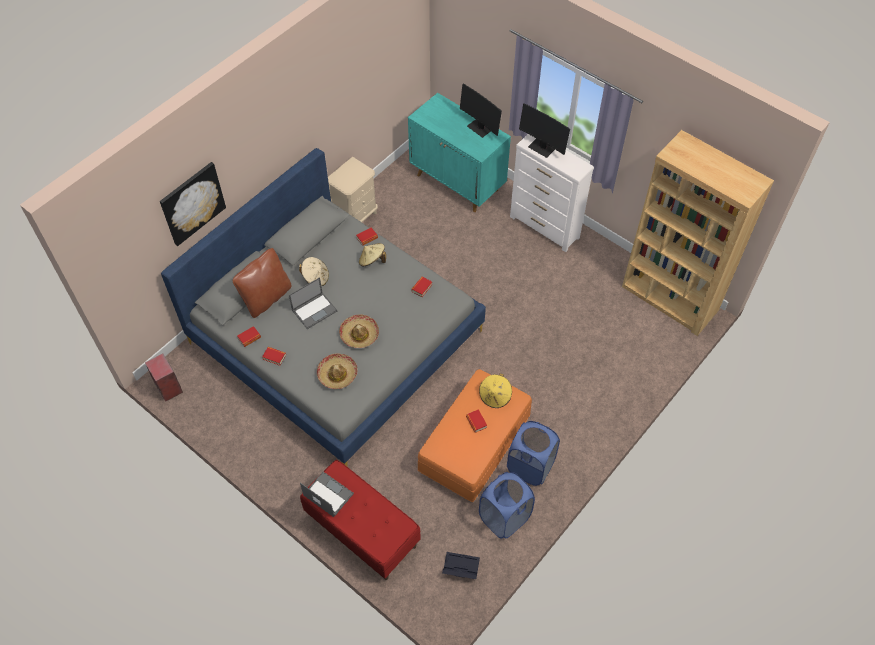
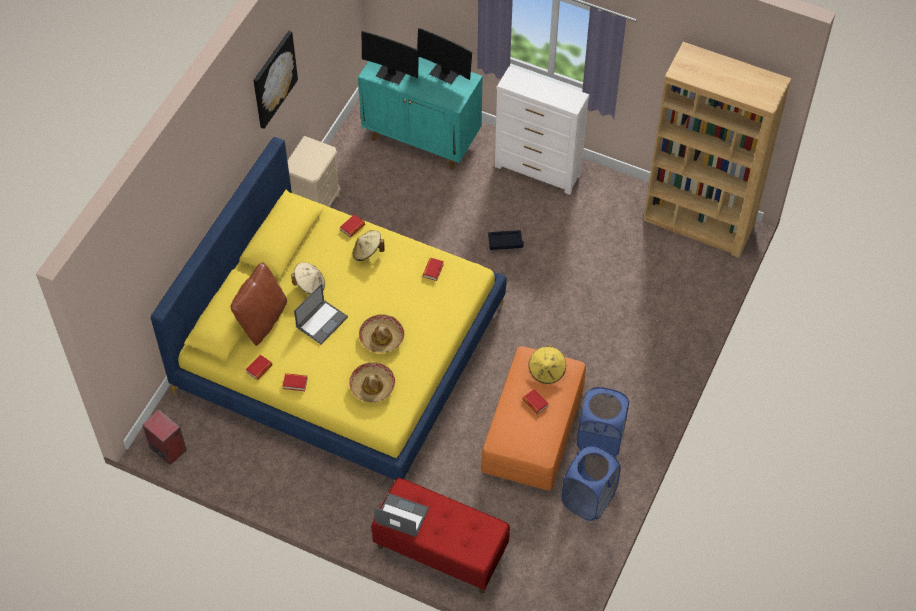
camera: 15 degrees left, 0 degrees up
picture [160,162,226,246] -> picture moved to [253,31,298,129]
grey bed [161,148,486,467] -> yellow bed [150,137,507,480]
black storage box [442,552,480,579] -> black storage box moved to [488,230,524,250]
monitor [519,103,570,158] -> monitor moved to [362,31,419,84]

